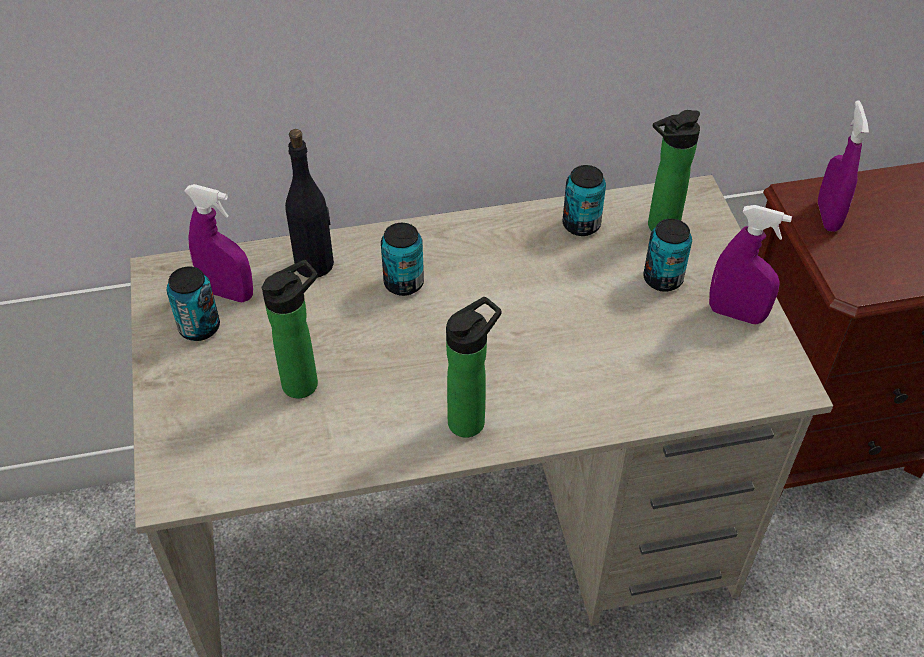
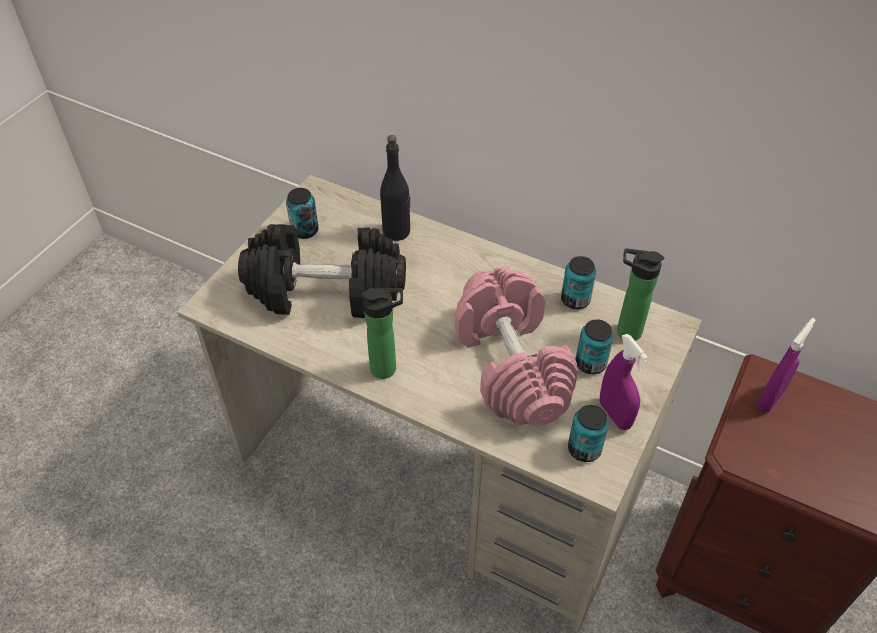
camera: 40 degrees right, 0 degrees up
purple spray bottle [184,184,253,302] -> none
bottle [262,260,318,398] -> black dumbbell [238,224,406,318]
can [381,223,424,296] -> can moved to [568,405,609,462]
none -> pink dumbbell [455,266,578,426]

